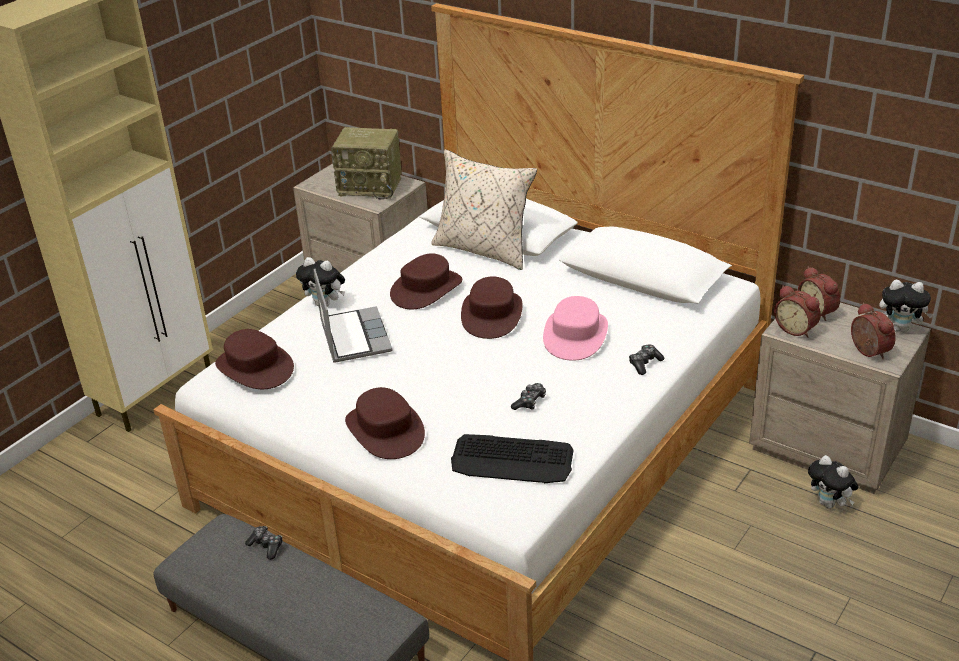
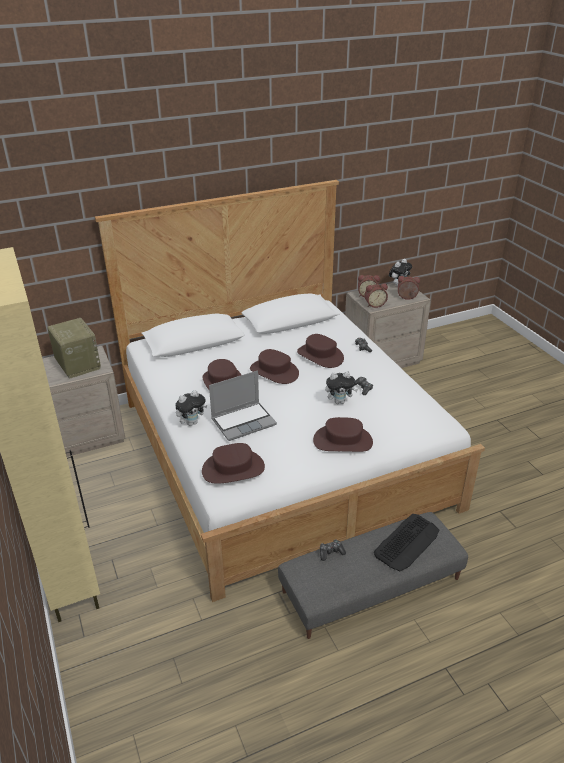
camera: 60 degrees left, 0 degrees up
laptop [314,268,393,363] -> laptop turned 135 degrees clockwise [209,370,277,441]
radio [331,127,402,199] -> radio turned 75 degrees counterclockwise [47,318,101,379]
beige pillow [431,149,537,270] -> none
keyboard [451,434,574,483] -> keyboard moved to [374,514,439,571]
pink hat [543,296,608,361] -> brown hat [297,334,344,368]
plush toy [808,455,858,509] -> plush toy moved to [325,372,358,404]

